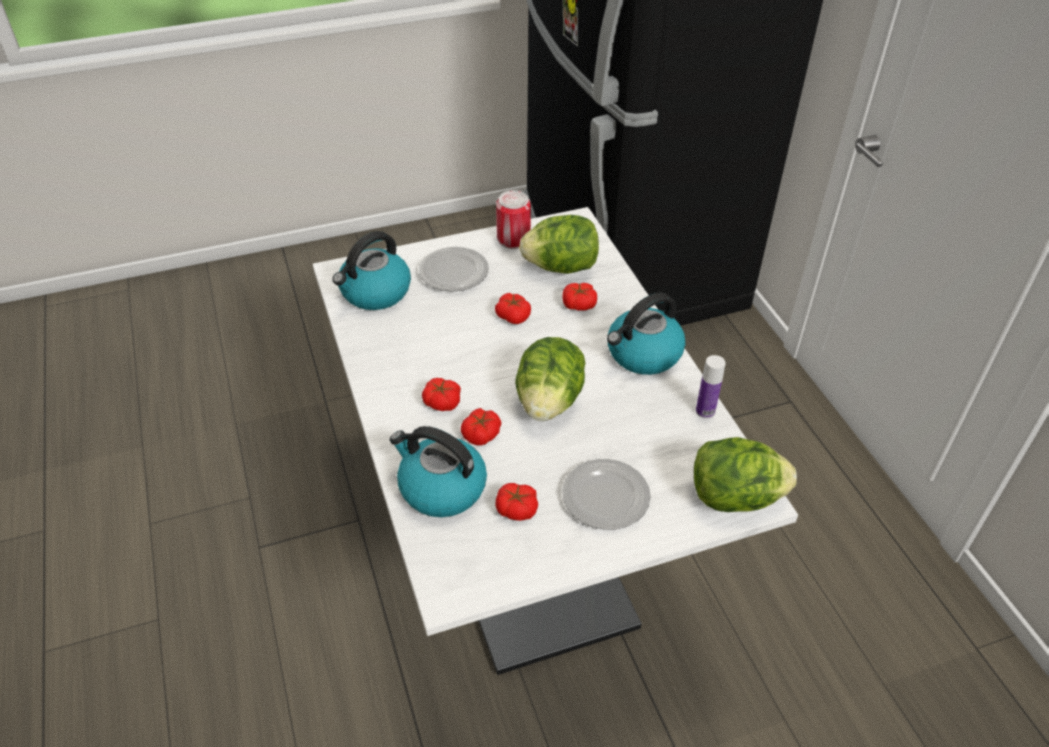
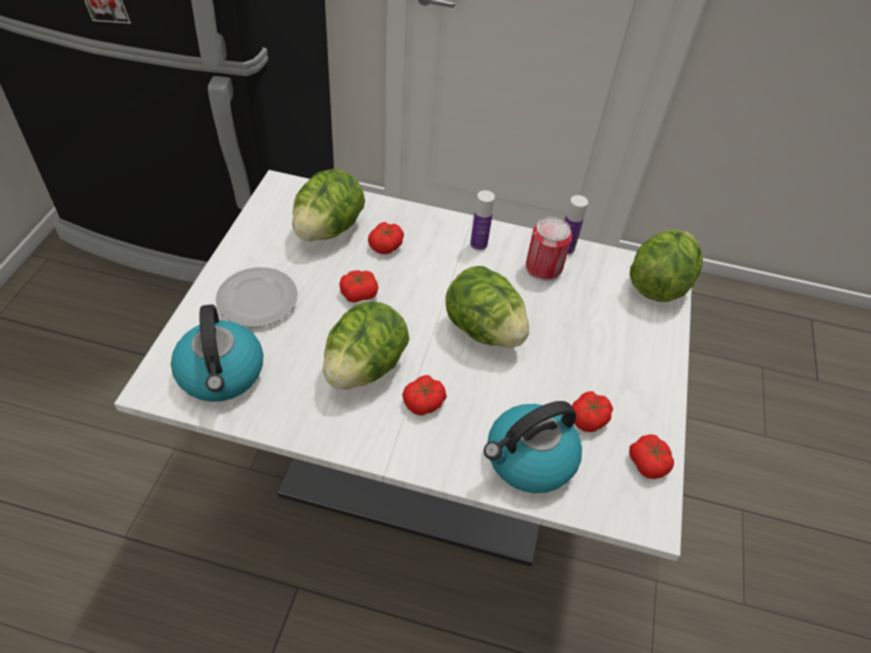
camera: 60 degrees left, 5 degrees up
tomato [461,408,501,445] -> tomato moved to [629,434,674,479]
can [496,190,531,249] -> can moved to [526,217,572,281]
plate [562,459,651,530] -> none
kettle [607,292,686,375] -> bottle [470,190,495,251]
none -> lettuce [323,302,409,390]

